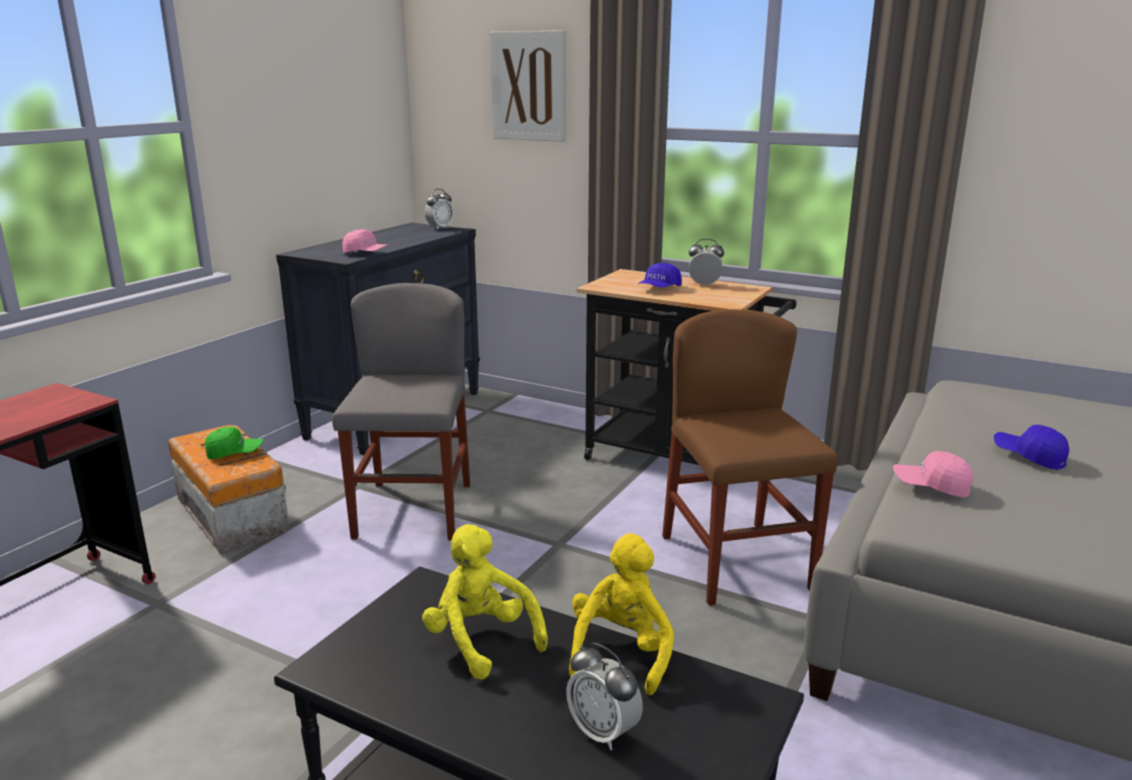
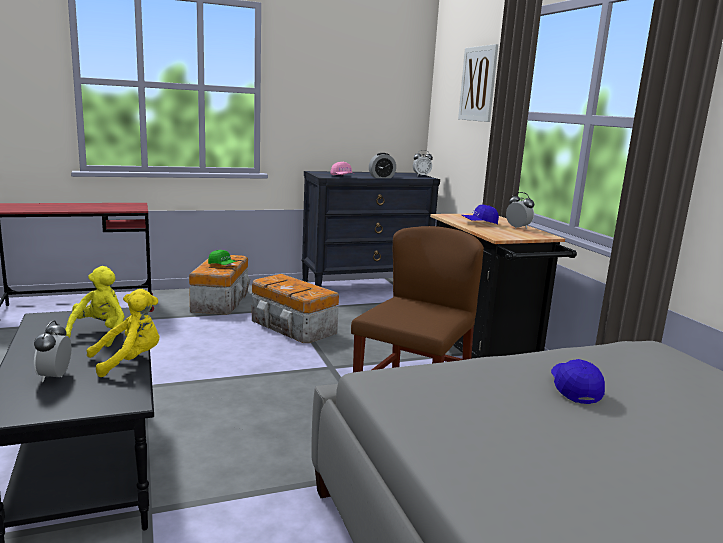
camera: 40 degrees right, 5 degrees down
grey chair [332,283,470,541] -> storage box [252,274,339,343]
pink cap [893,451,974,497] -> none
none -> alarm clock [369,153,396,178]

